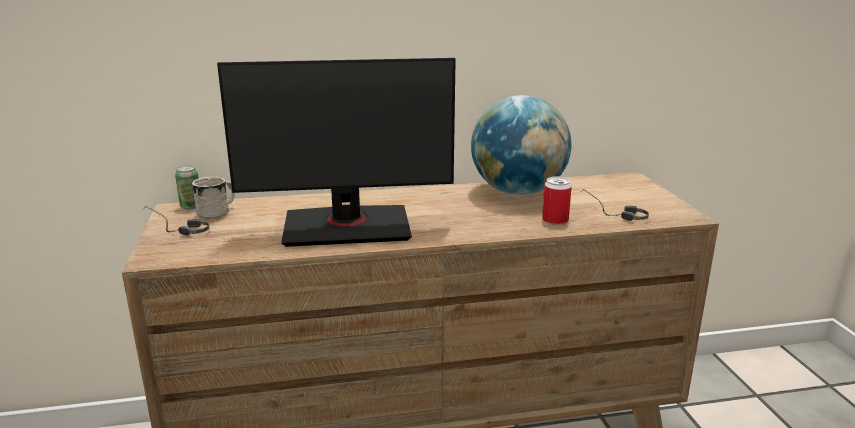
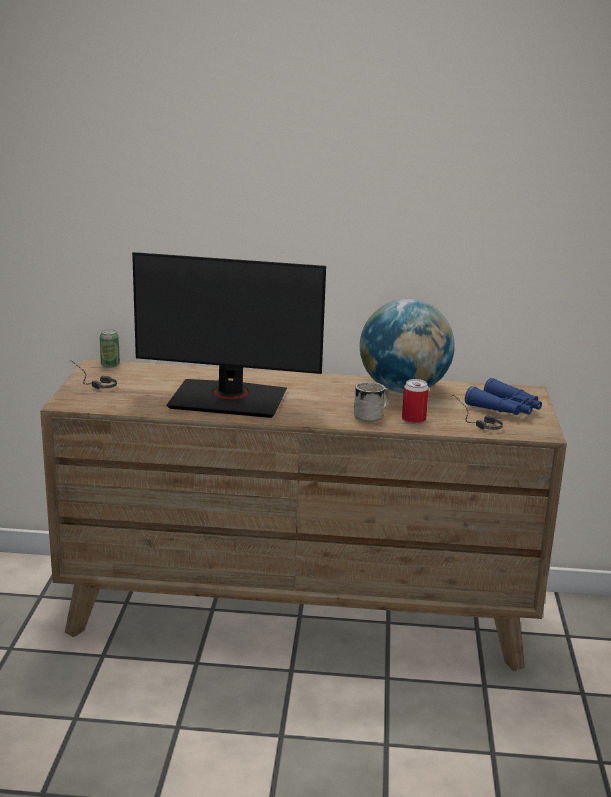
camera: 15 degrees right, 0 degrees up
white mug [192,177,235,219] -> white mug moved to [354,382,390,422]
none -> blue binoculars [465,378,542,415]

